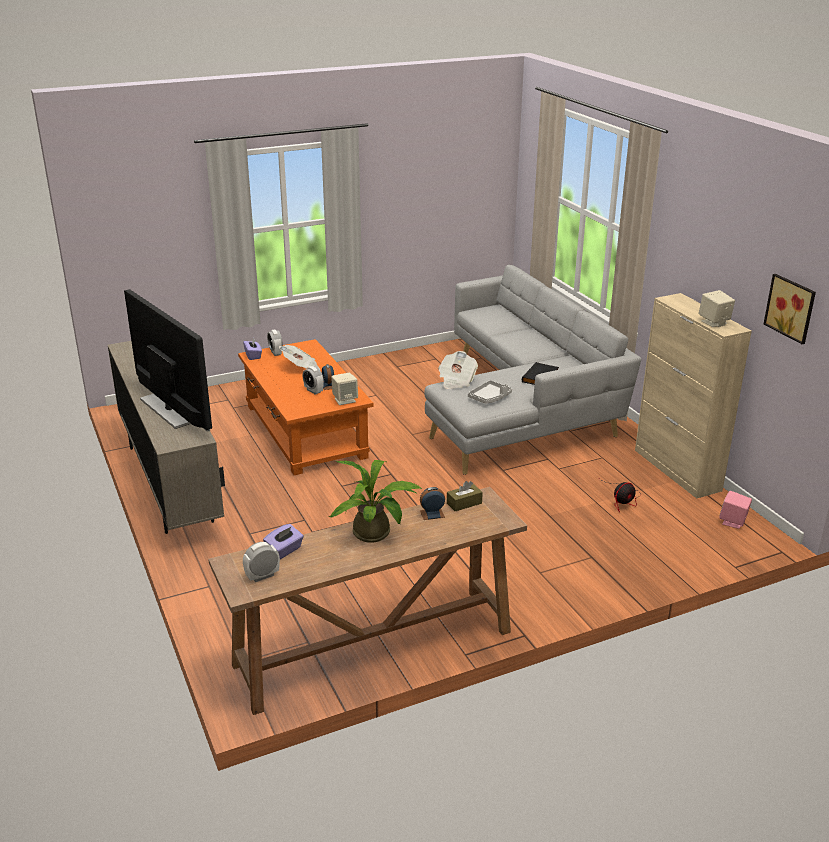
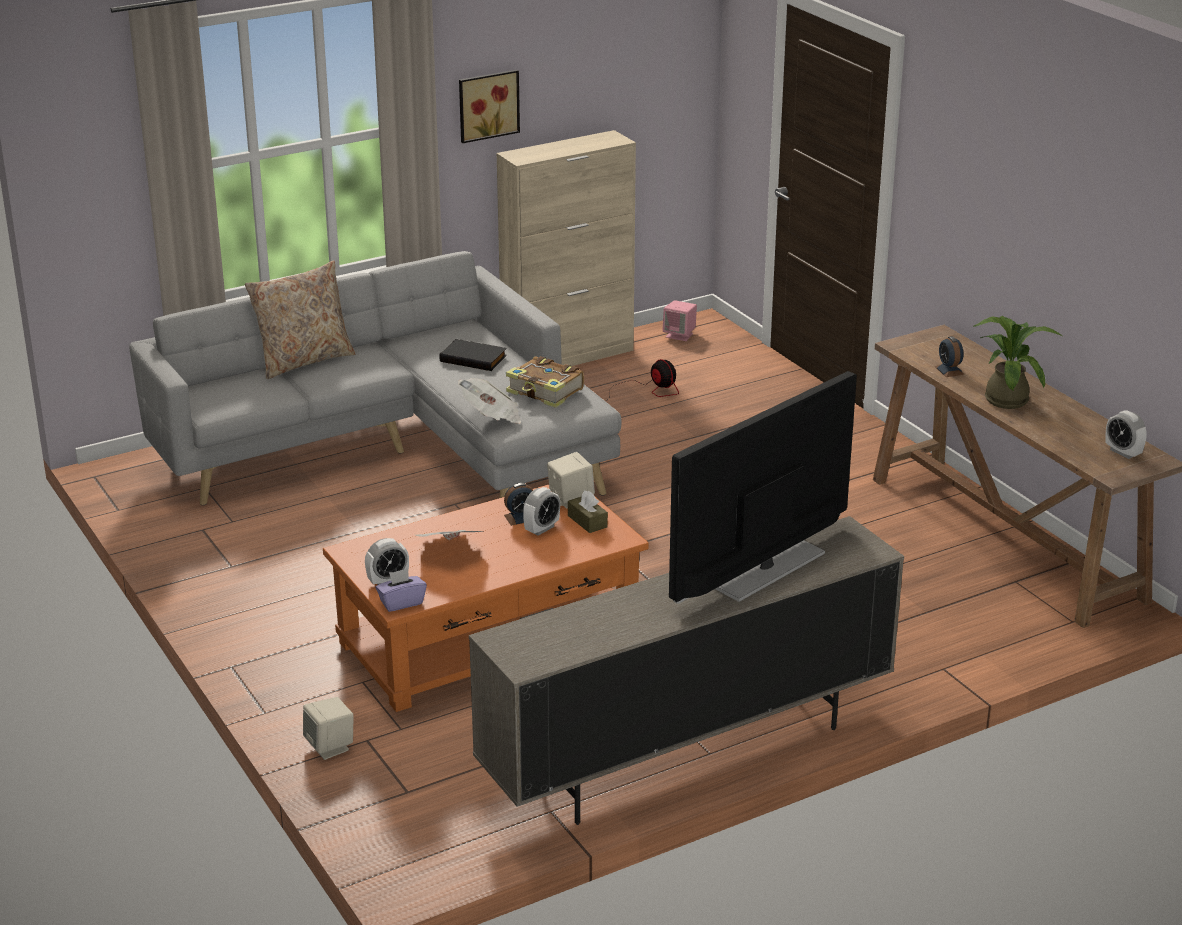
camera: 95 degrees left, 0 degrees up
purple tissue box [263,524,304,559] -> none
brown tissue box [447,481,483,511] -> brown tissue box moved to [568,490,608,533]
grey tray [468,380,512,404] -> book [506,356,584,408]
beige speaker [698,290,735,327] -> beige speaker moved to [303,697,354,760]
picture [764,274,816,344] -> picture moved to [459,70,520,143]
none -> beige pillow [245,261,356,379]

